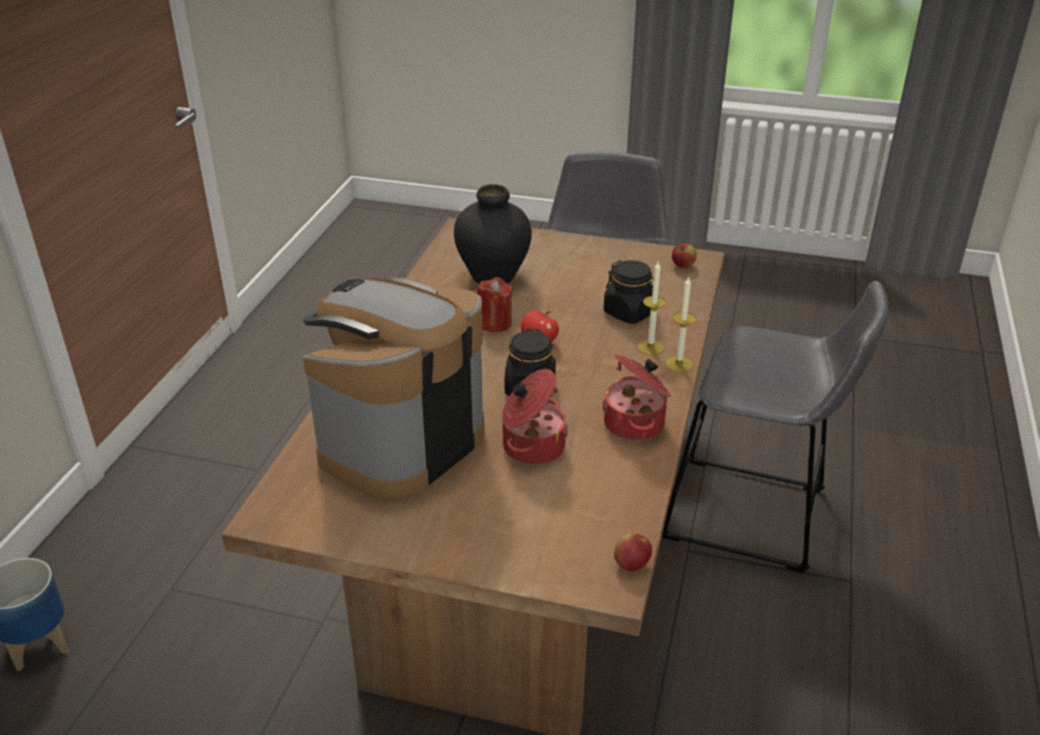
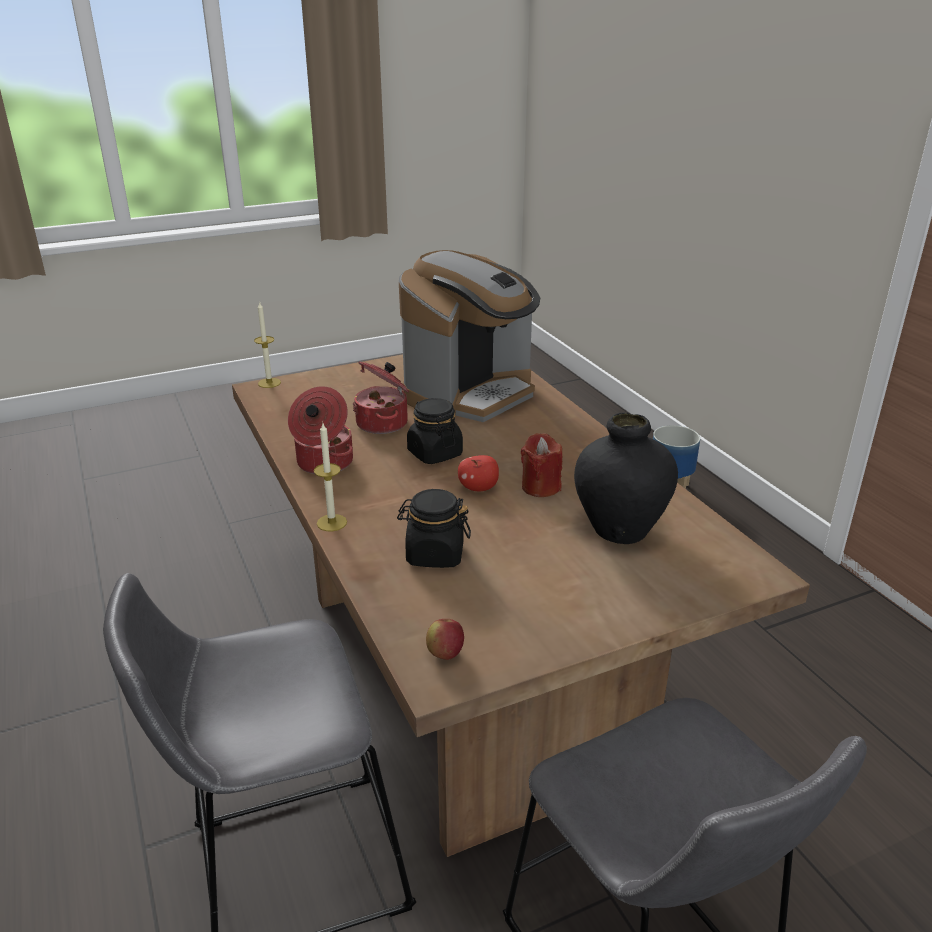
camera: 140 degrees right, 5 degrees down
coffee machine [302,277,485,499] -> coffee machine turned 45 degrees clockwise [399,250,540,422]
apple [614,533,652,571] -> none
candle [638,262,666,355] -> candle moved to [254,301,281,388]

